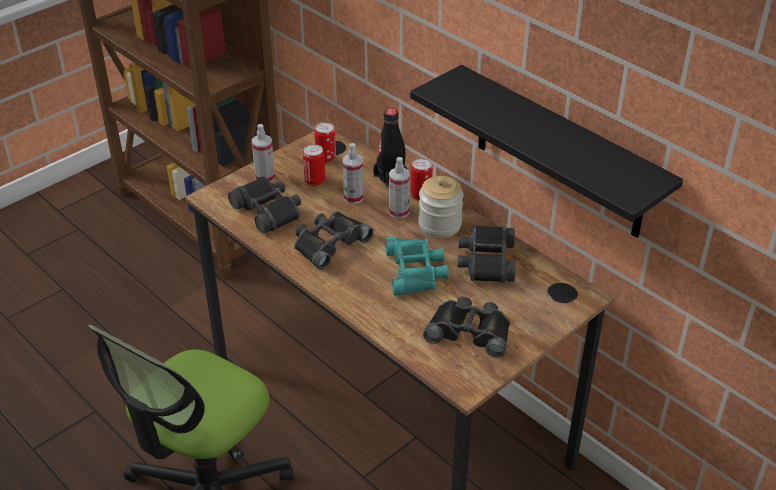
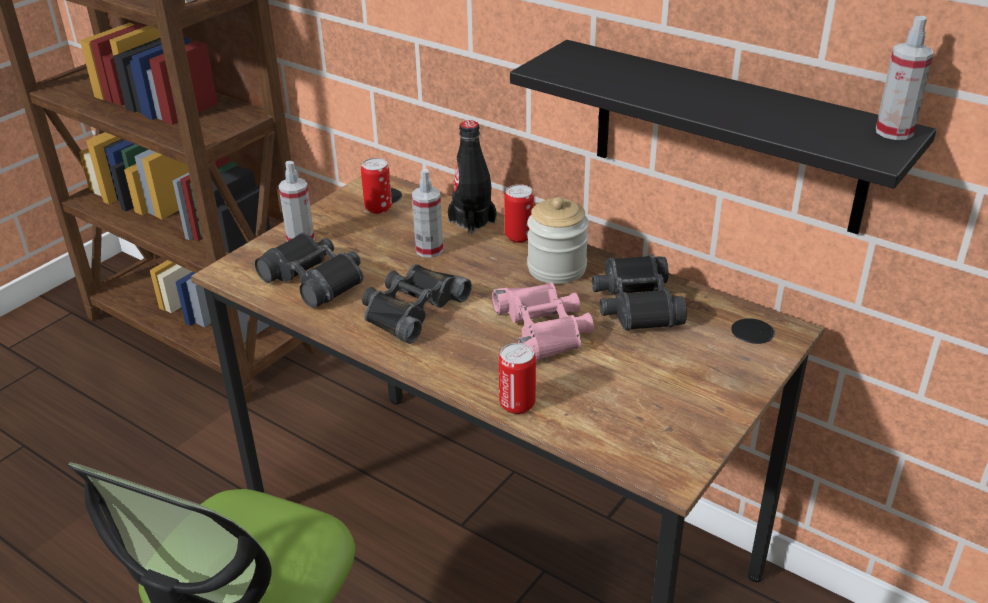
camera: 10 degrees left, 5 degrees down
can [303,144,325,186] -> can moved to [499,343,536,414]
turquoise binoculars [385,238,449,296] -> pink binoculars [492,282,594,361]
spray bottle [389,157,410,218] -> spray bottle moved to [876,16,934,140]
black binoculars [423,297,510,358] -> none

